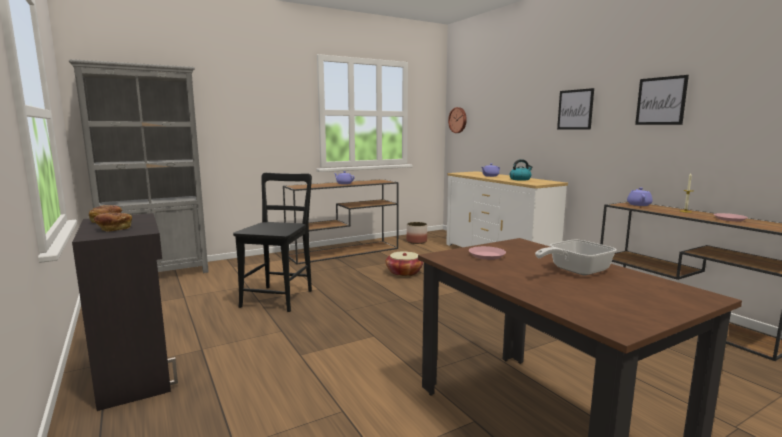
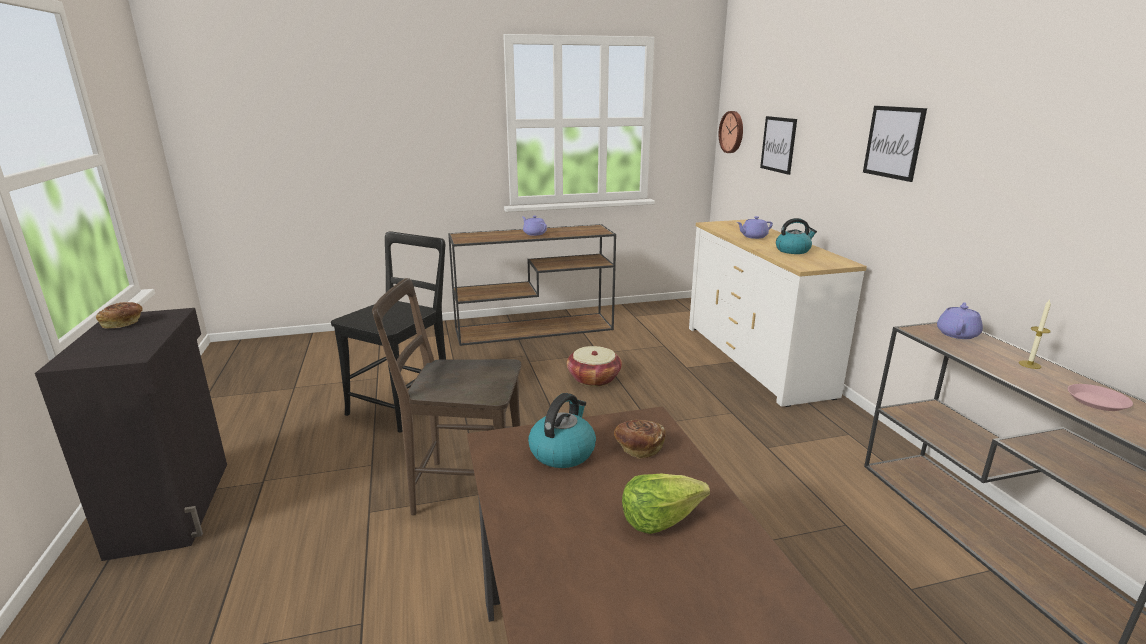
camera: 15 degrees right, 10 degrees up
grey bookcase [69,59,209,273] -> none
bread [94,212,132,232] -> bread moved to [614,419,666,459]
planter [407,222,427,244] -> none
pink plate [469,246,506,260] -> kettle [528,393,596,468]
frying pan [535,240,617,275] -> lettuce [622,474,710,534]
picture [635,75,689,125] -> picture moved to [760,116,797,175]
none -> brown chair [372,278,521,515]

